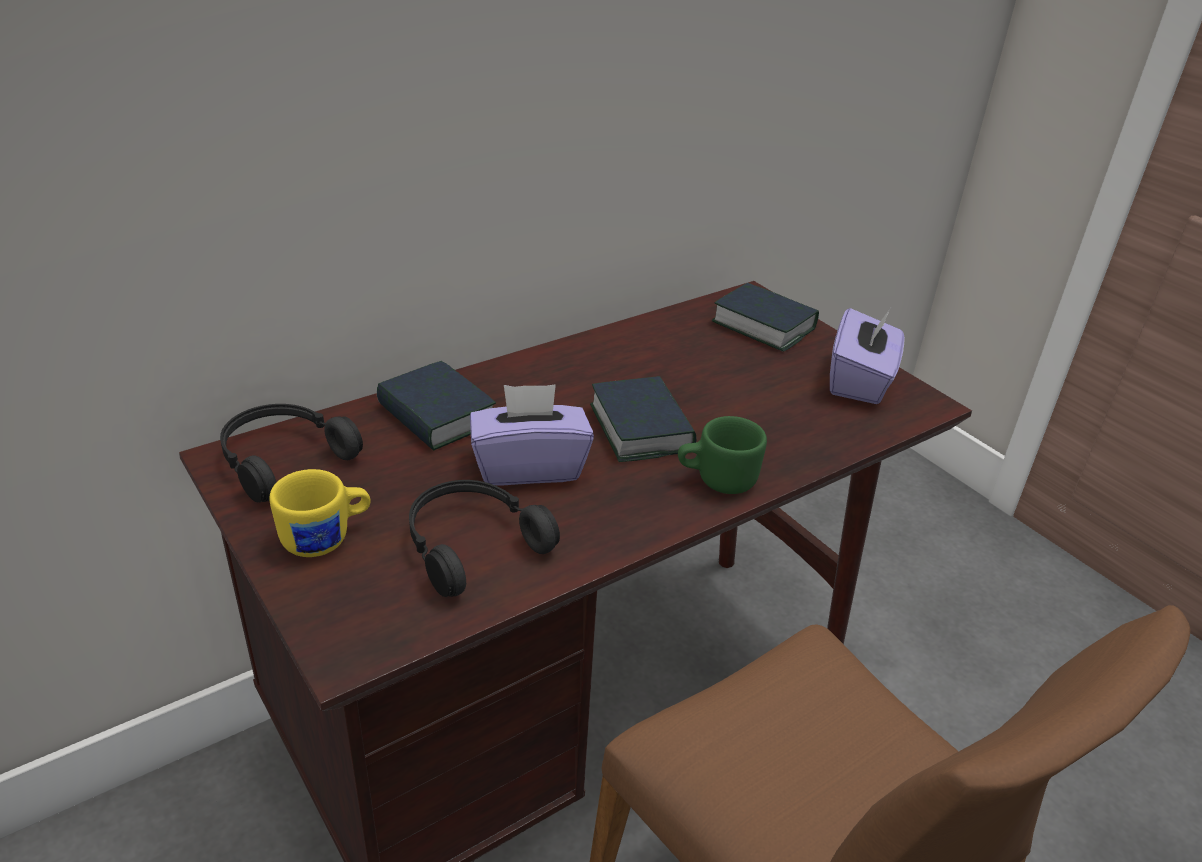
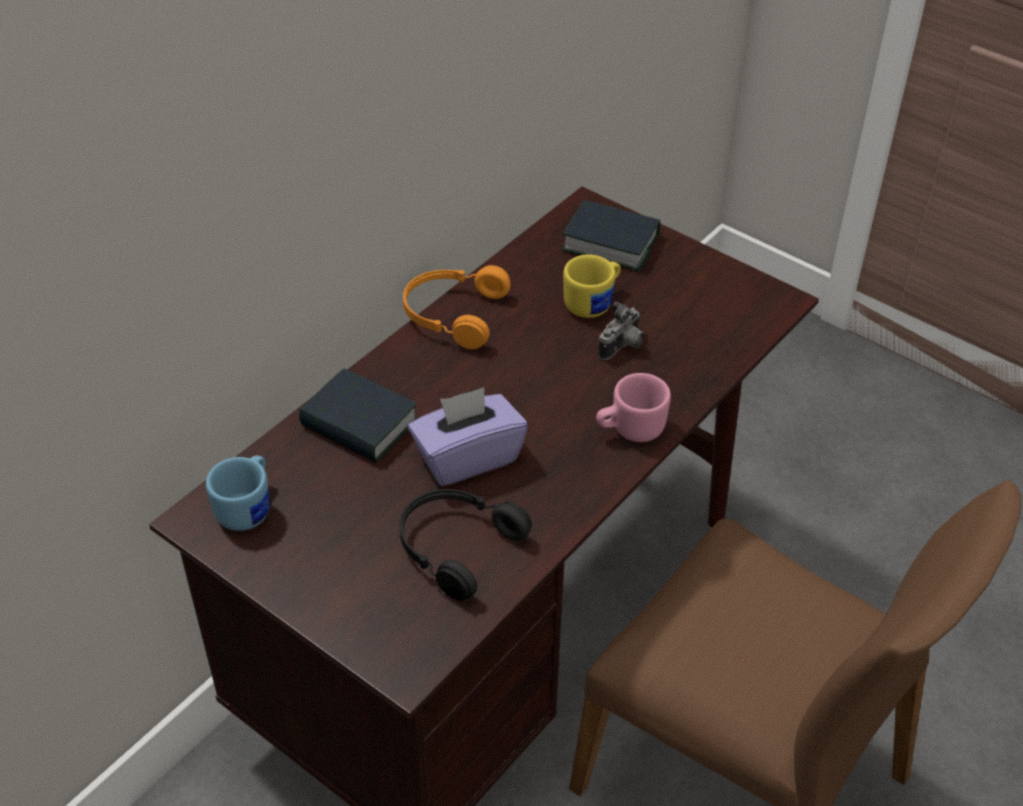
camera: 15 degrees left, 10 degrees up
black headphones [220,404,363,502] -> blue mug [206,456,270,531]
yellow mug [269,469,370,557] -> yellow mug moved to [563,255,621,318]
book [590,376,697,462] -> none
green mug [678,416,767,494] -> pink mug [596,373,671,442]
purple tissue box [830,308,905,404] -> none
none -> orange headphones [403,265,510,349]
none -> camera [598,301,644,360]

